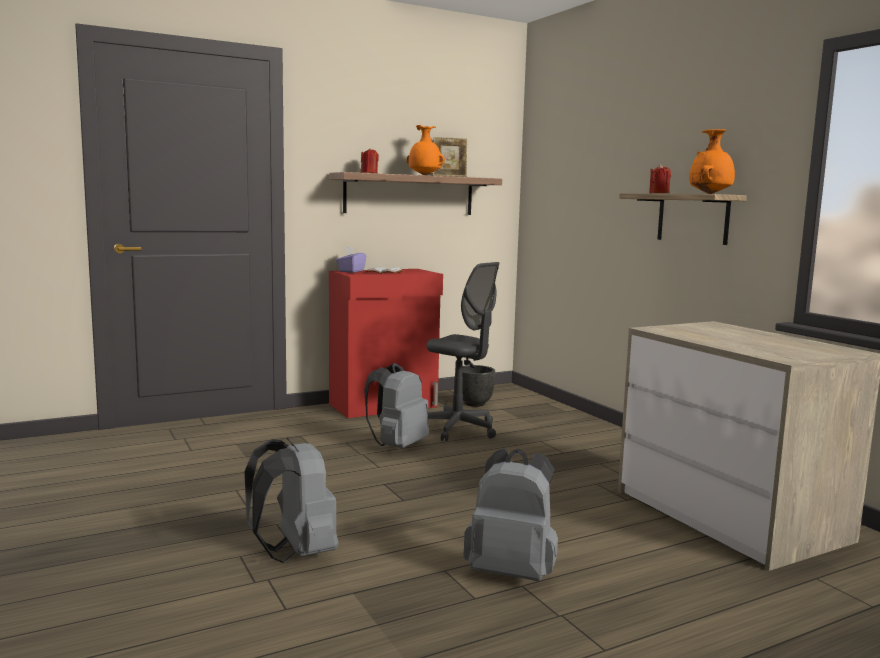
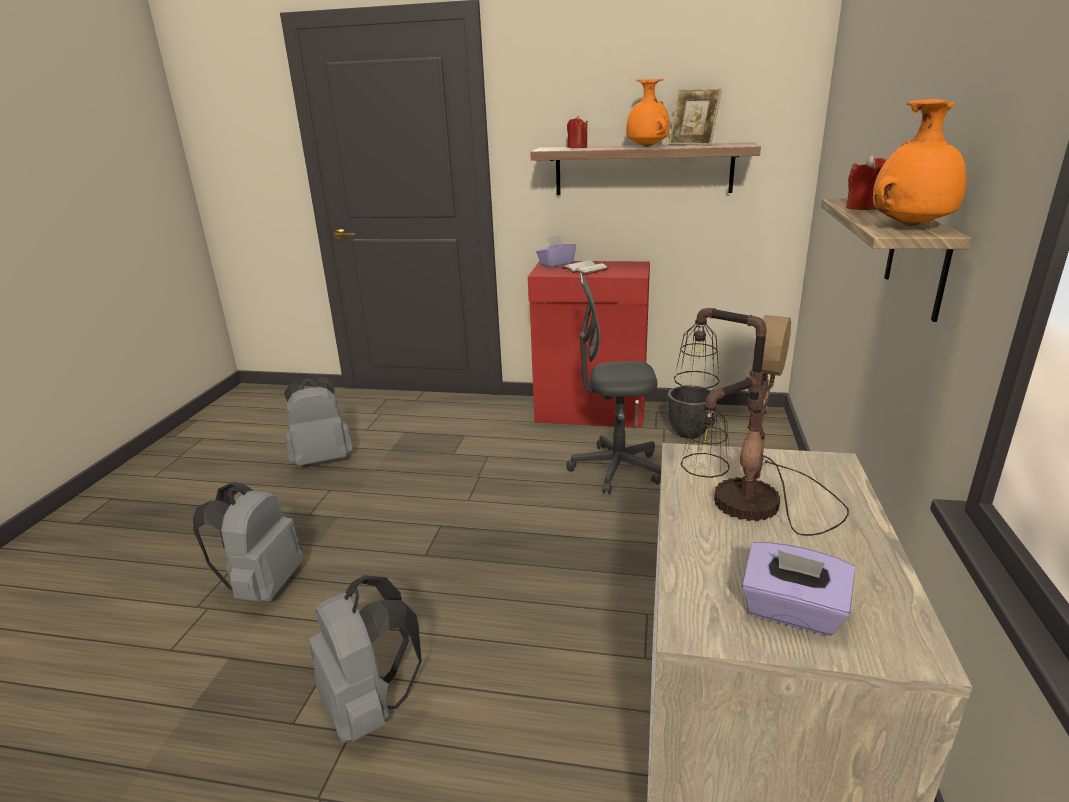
camera: 40 degrees right, 15 degrees up
grey backpack [364,363,429,448] -> grey backpack moved to [284,377,352,466]
grey office chair [426,262,499,441] -> grey office chair turned 105 degrees clockwise [567,273,661,494]
none -> table lamp [674,308,849,536]
none -> purple tissue box [742,542,855,636]

